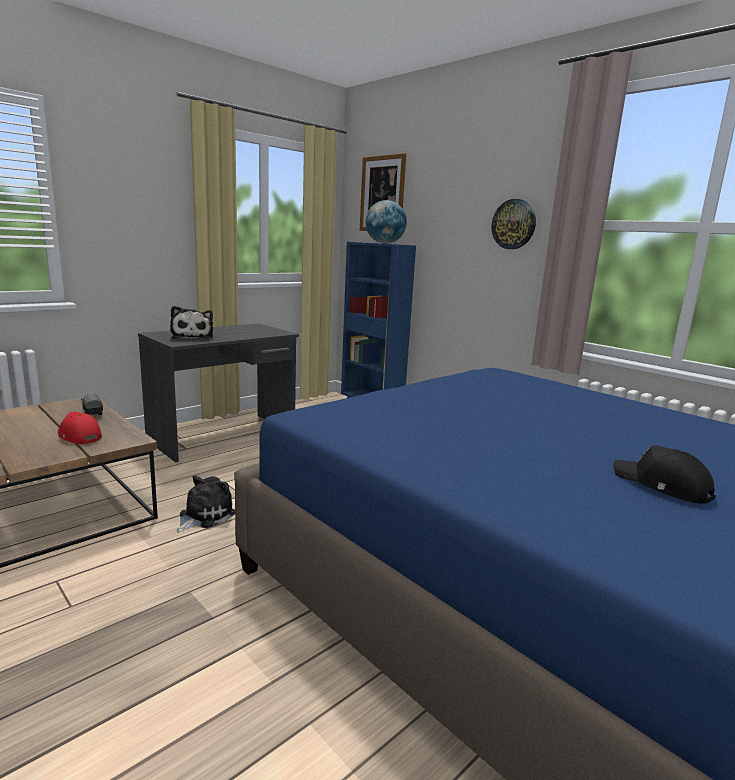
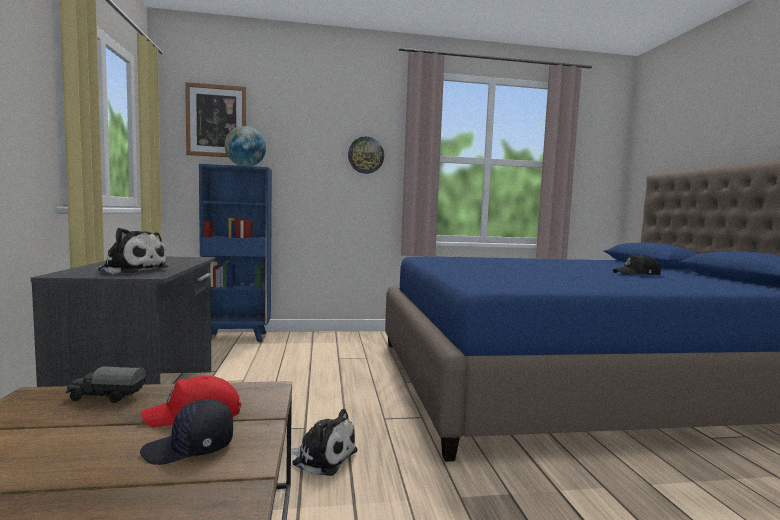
camera: 55 degrees left, 10 degrees down
plush toy [176,476,235,533] -> plush toy turned 135 degrees clockwise [283,409,357,476]
none -> black cap [140,399,233,465]

